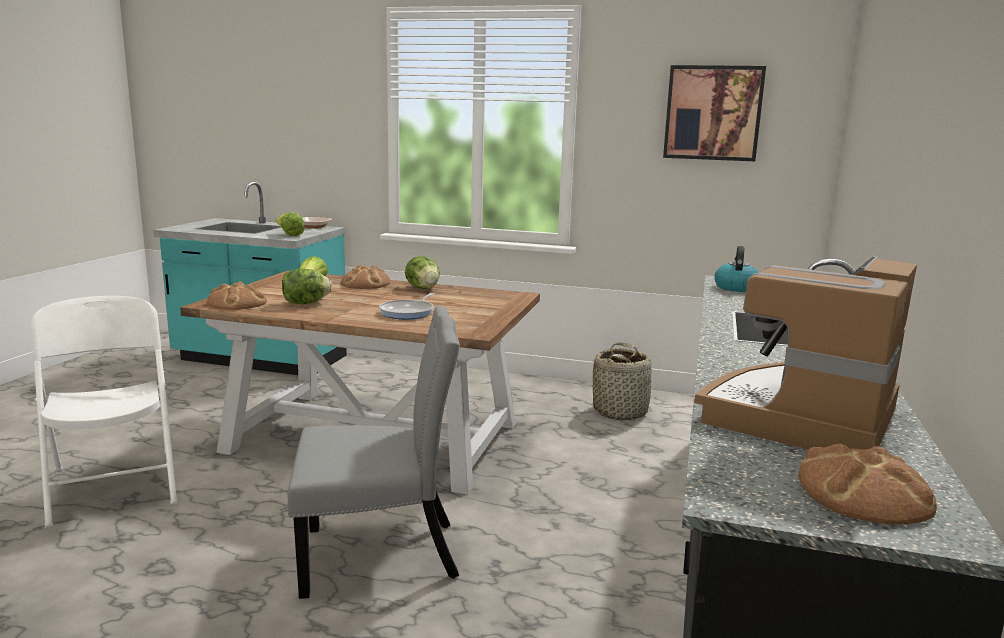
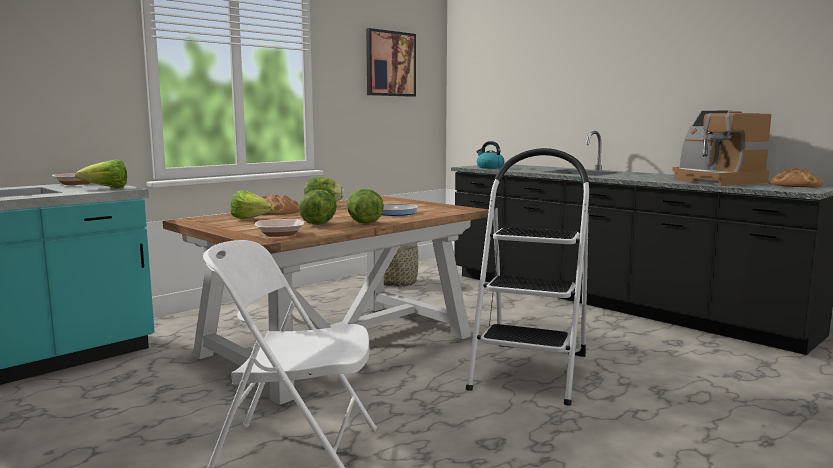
camera: 60 degrees left, 5 degrees down
bread [207,281,267,310] -> bowl [255,219,304,237]
grey chair [288,306,460,599] -> step ladder [466,148,590,406]
none -> lettuce [347,189,384,224]

